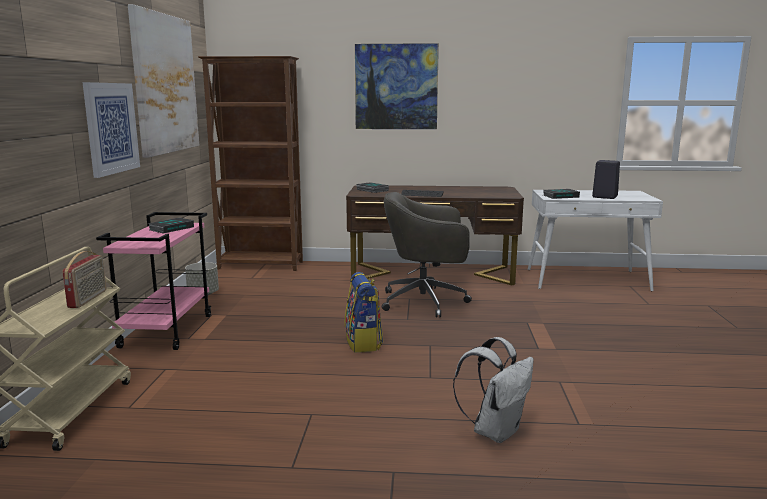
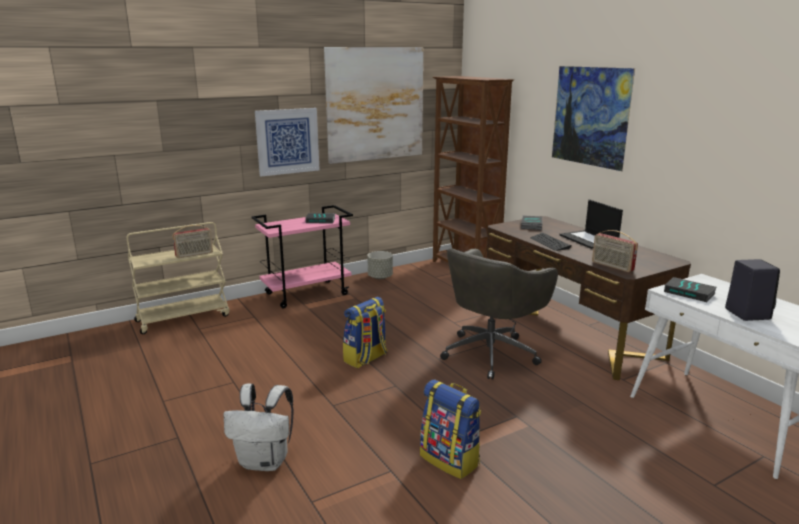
camera: 55 degrees right, 5 degrees up
grey office chair [382,192,472,318] -> grey office chair turned 105 degrees counterclockwise [440,248,558,380]
none -> backpack [420,379,481,479]
none -> laptop [560,200,623,249]
none -> radio [592,230,638,272]

